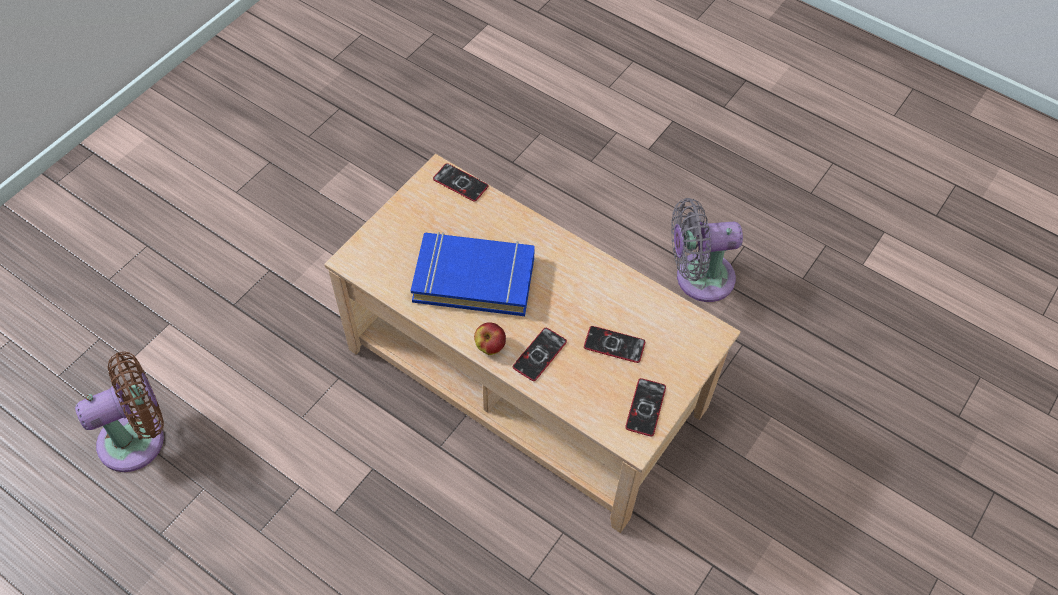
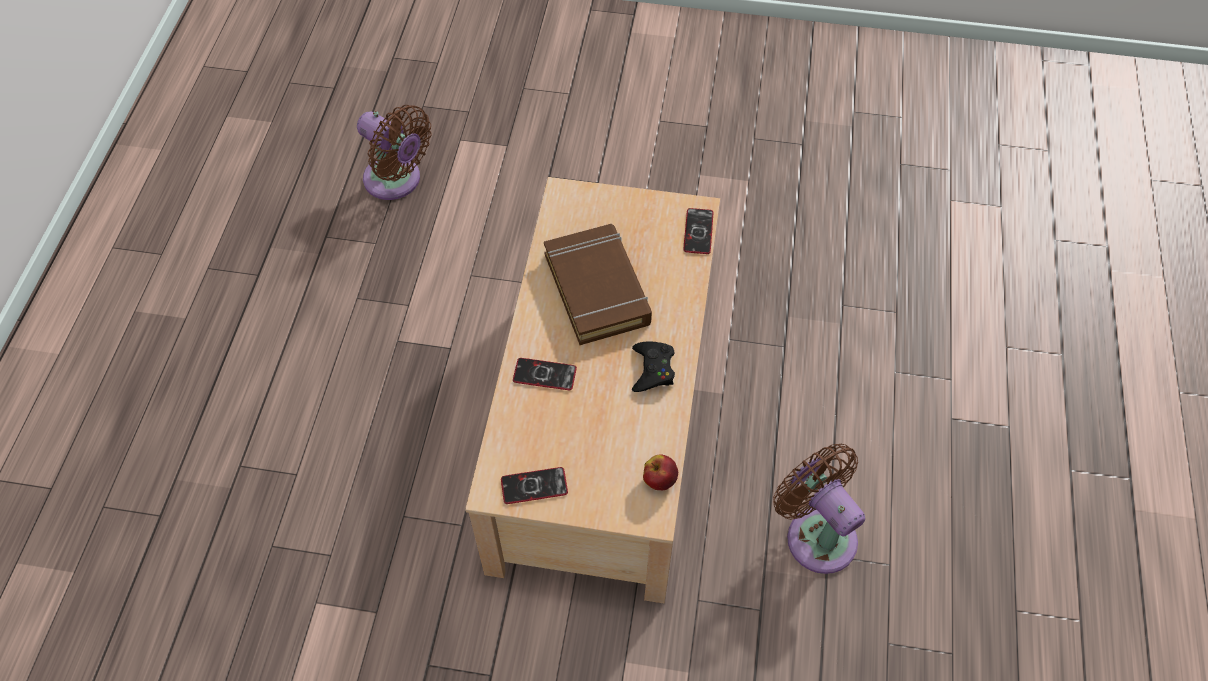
camera: 65 degrees right, 0 degrees up
blue book [411,232,535,316] -> brown book [544,224,652,345]
apple [474,322,506,355] -> apple moved to [643,454,678,490]
phone [584,326,645,363] -> none
grey fan [671,198,743,302] -> brown fan [773,444,865,574]
none -> black game controller [632,341,675,392]

